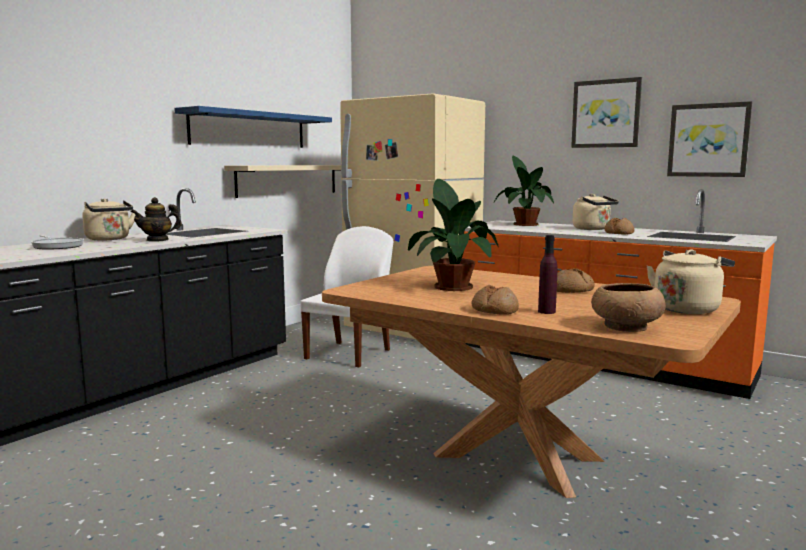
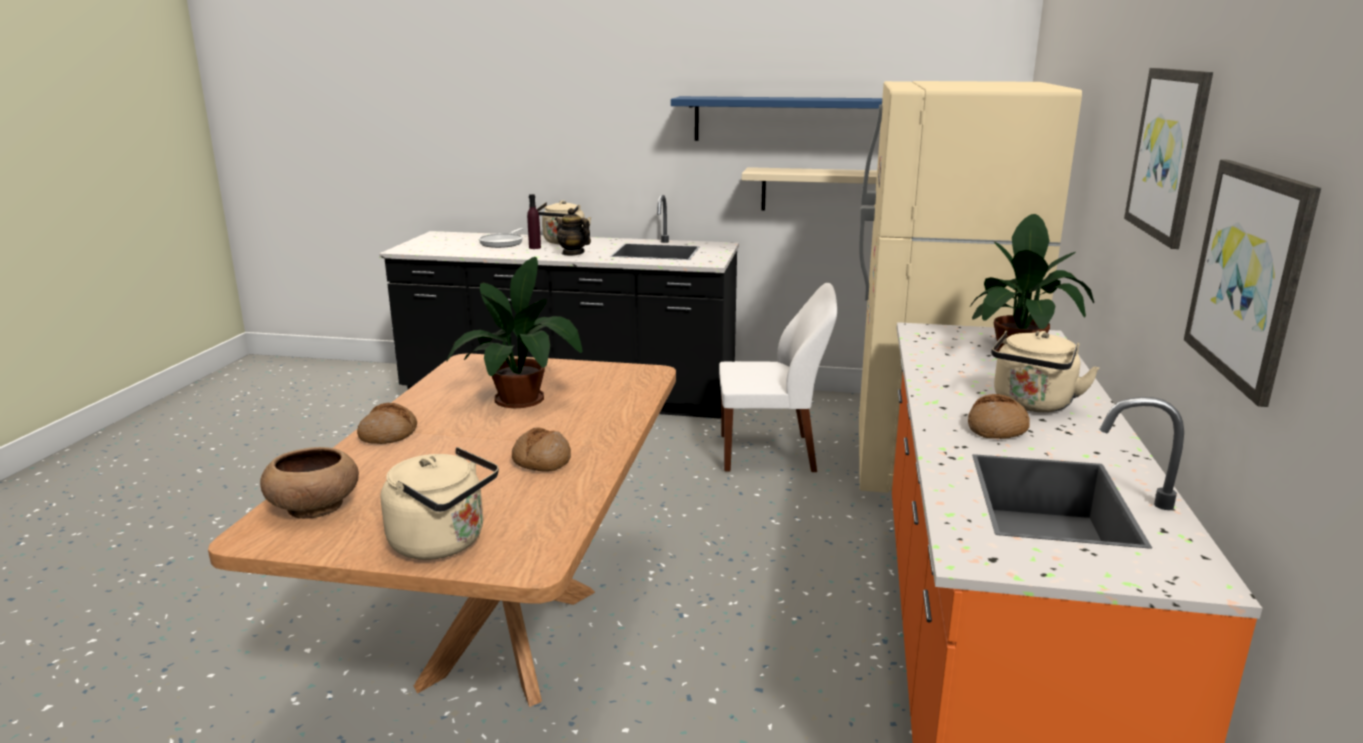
camera: 65 degrees right, 10 degrees up
purple bottle [538,235,557,314] -> purple bottle moved to [527,194,541,249]

